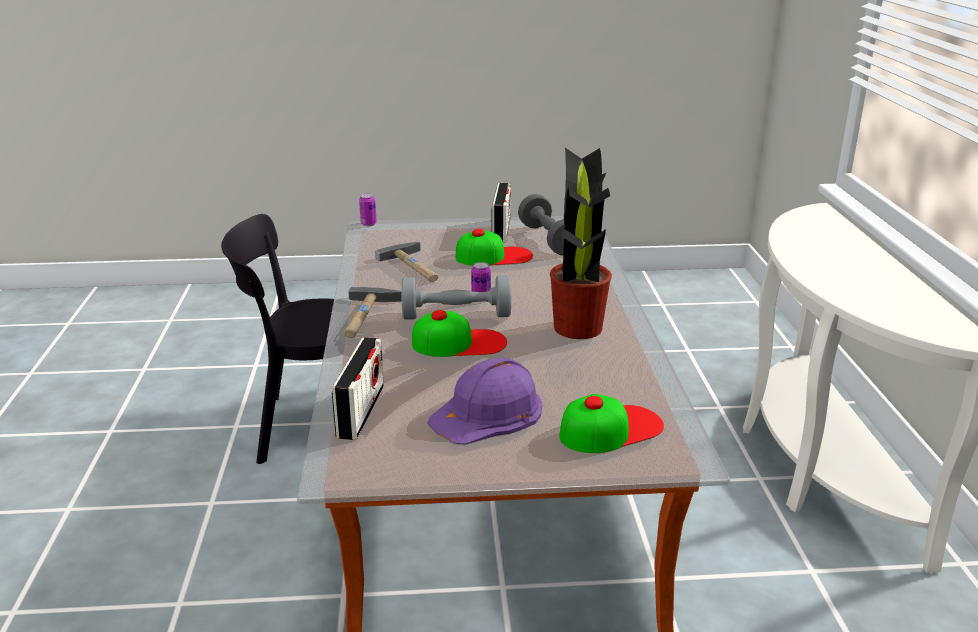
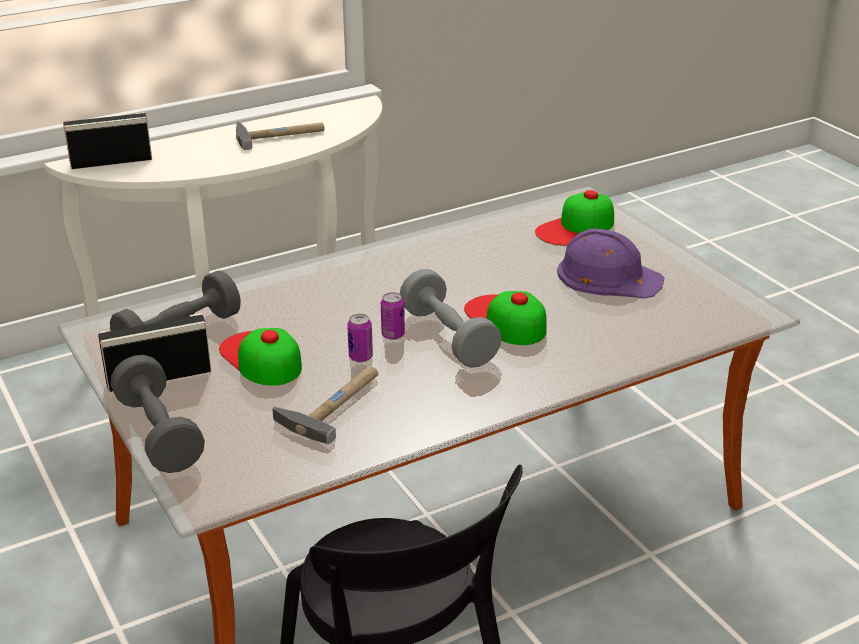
camera: 115 degrees left, 5 degrees up
radio [332,337,384,440] -> radio moved to [63,112,152,169]
hammer [344,287,402,338] -> hammer moved to [236,121,325,150]
can [359,193,377,226] -> can moved to [347,314,373,362]
potted plant [550,148,612,339] -> none
cap [559,394,664,453] -> cap turned 75 degrees counterclockwise [535,190,614,246]
none -> grey dumbbell [111,355,205,473]

